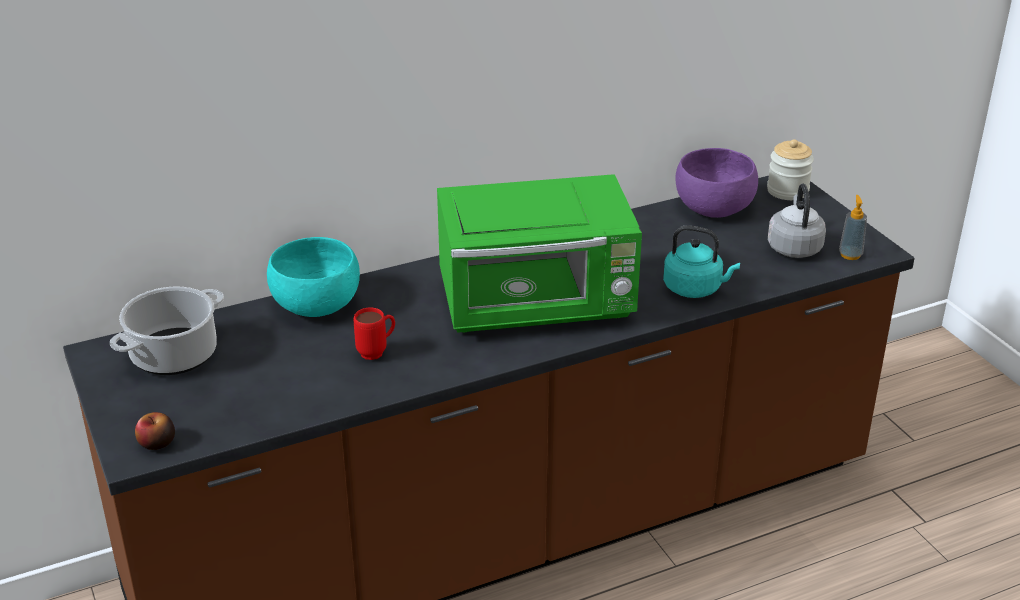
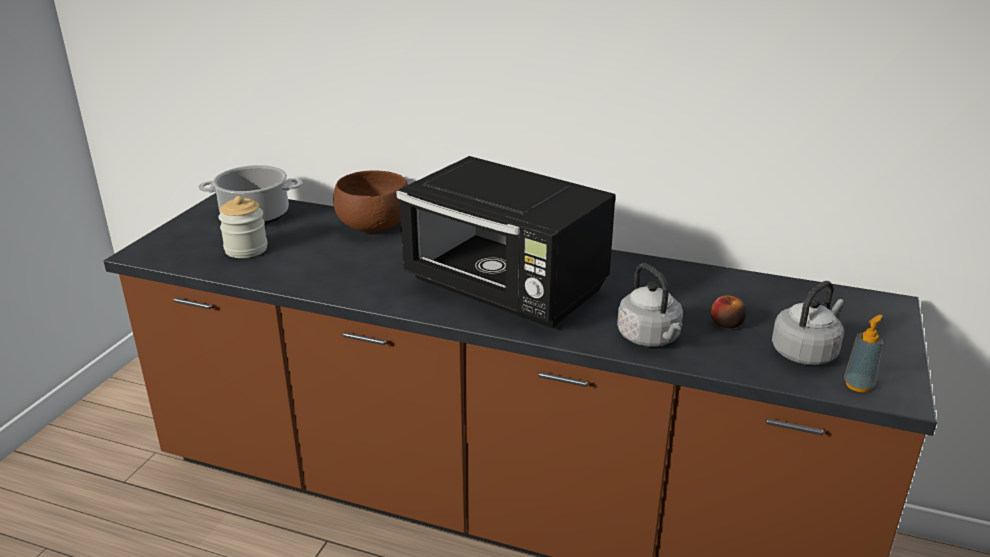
camera: 45 degrees right, 5 degrees down
apple [135,412,175,450] -> apple moved to [711,295,746,328]
turquoise bowl [267,237,360,317] -> brown bowl [333,170,408,233]
red mug [354,307,395,360] -> none
green microwave [437,174,642,333] -> black microwave [396,156,616,328]
turquoise kettle [663,225,740,298] -> grey kettle [617,263,683,347]
purple bowl [675,148,758,218] -> none
jar [767,139,814,200] -> jar moved to [218,196,267,258]

